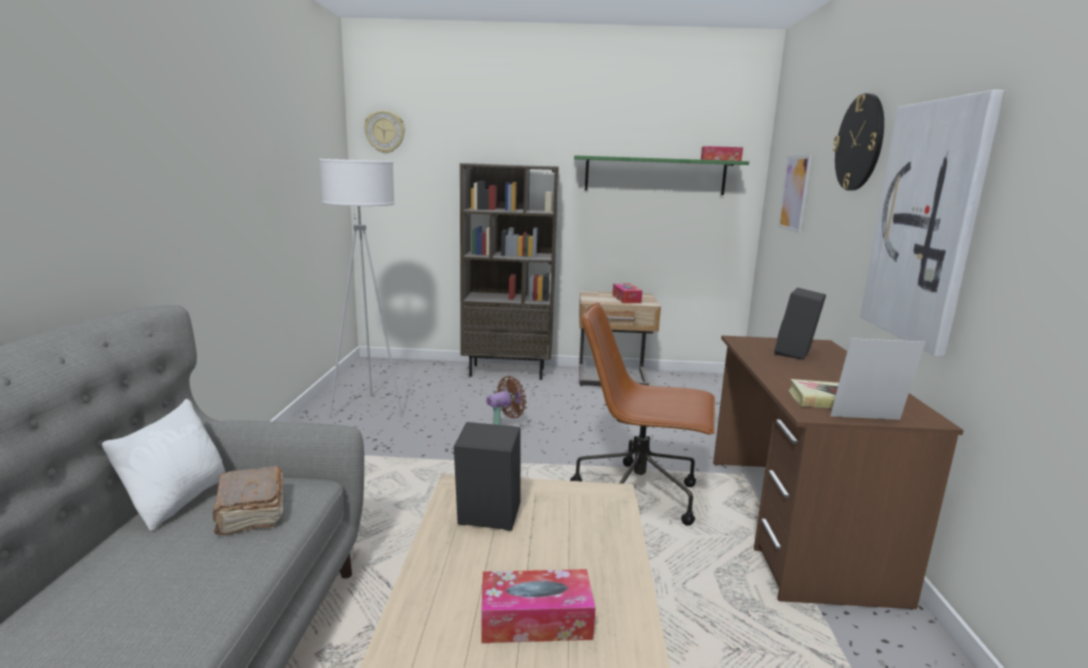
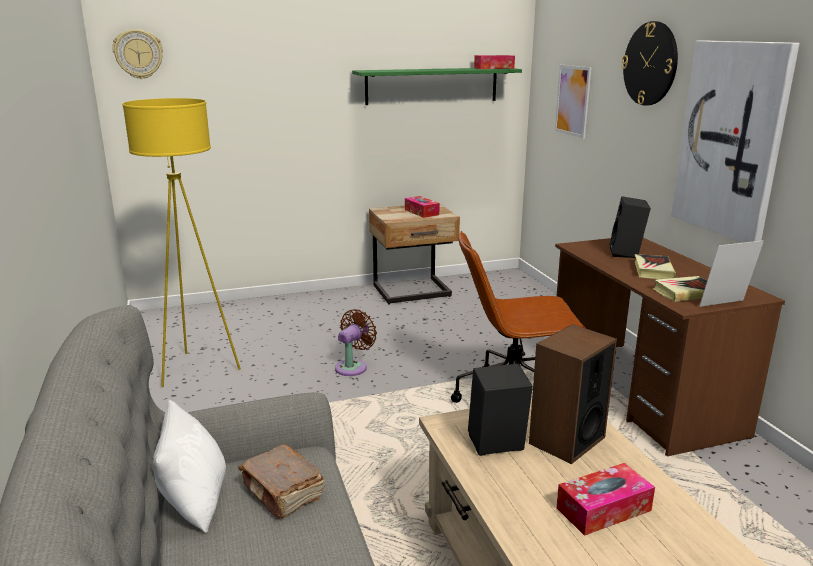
camera: 20 degrees left, 5 degrees up
white floor lamp [319,159,403,419] -> yellow floor lamp [122,98,241,387]
brown bookcase [460,163,559,380] -> none
none -> speaker [529,324,617,464]
none -> book [635,254,676,279]

